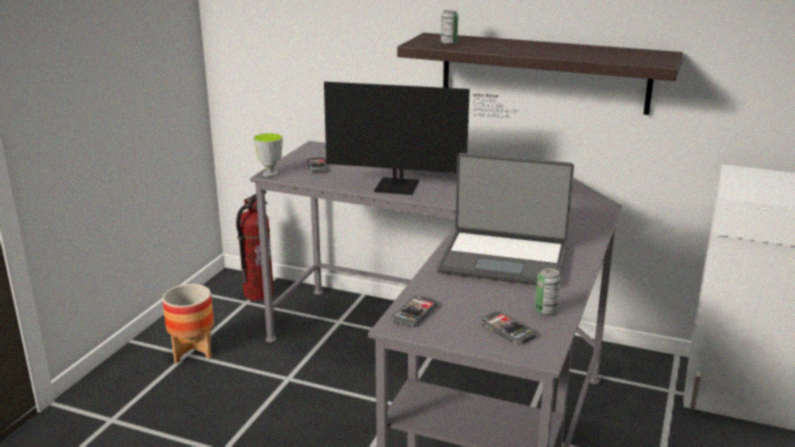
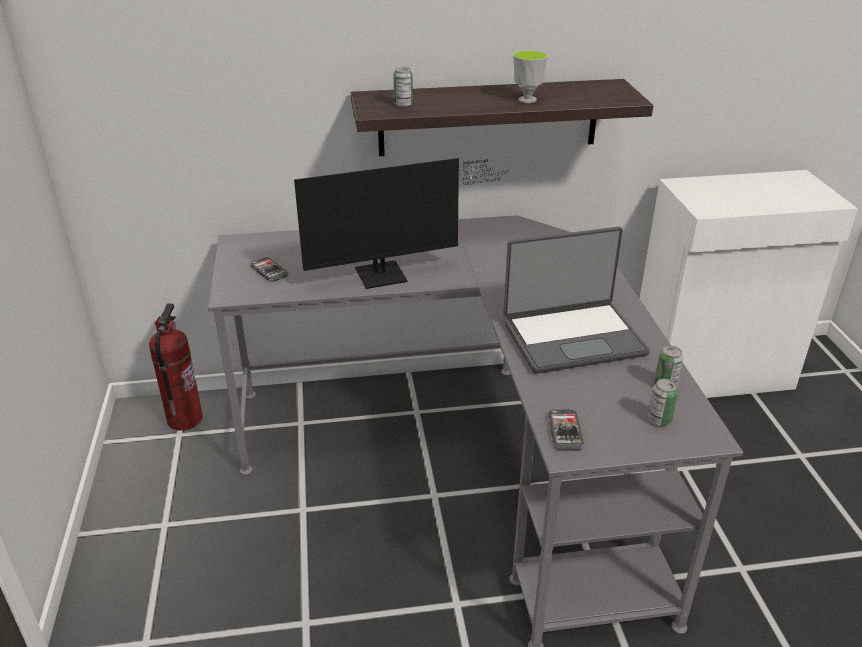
camera: 30 degrees left, 10 degrees up
planter [162,284,214,363] -> none
cup [253,133,283,177] -> cup moved to [513,50,548,103]
phone [480,312,536,345] -> can [648,379,678,426]

